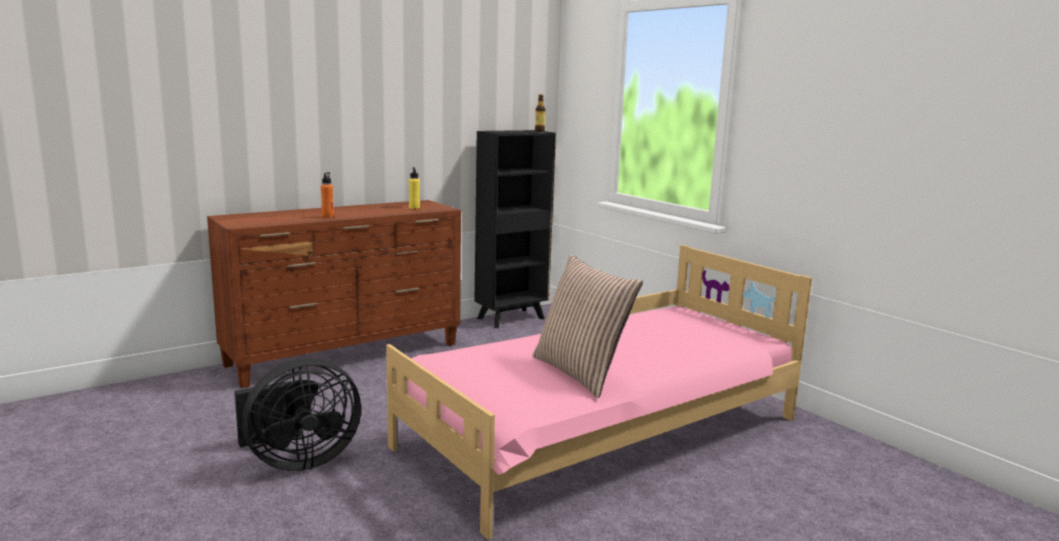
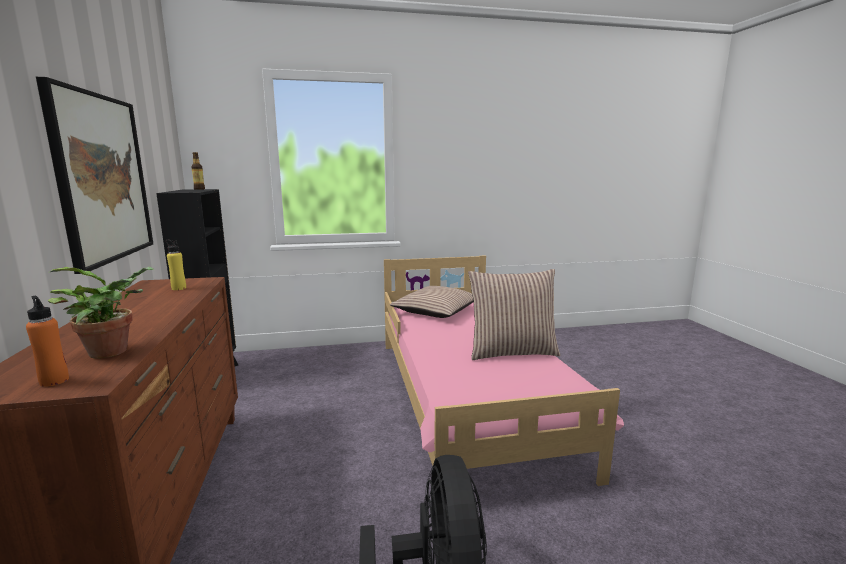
camera: 65 degrees left, 0 degrees up
orange bottle [321,172,334,218] -> orange bottle moved to [26,296,69,387]
none -> picture [36,77,153,274]
none -> potted plant [48,267,154,358]
none -> pillow [390,286,474,318]

